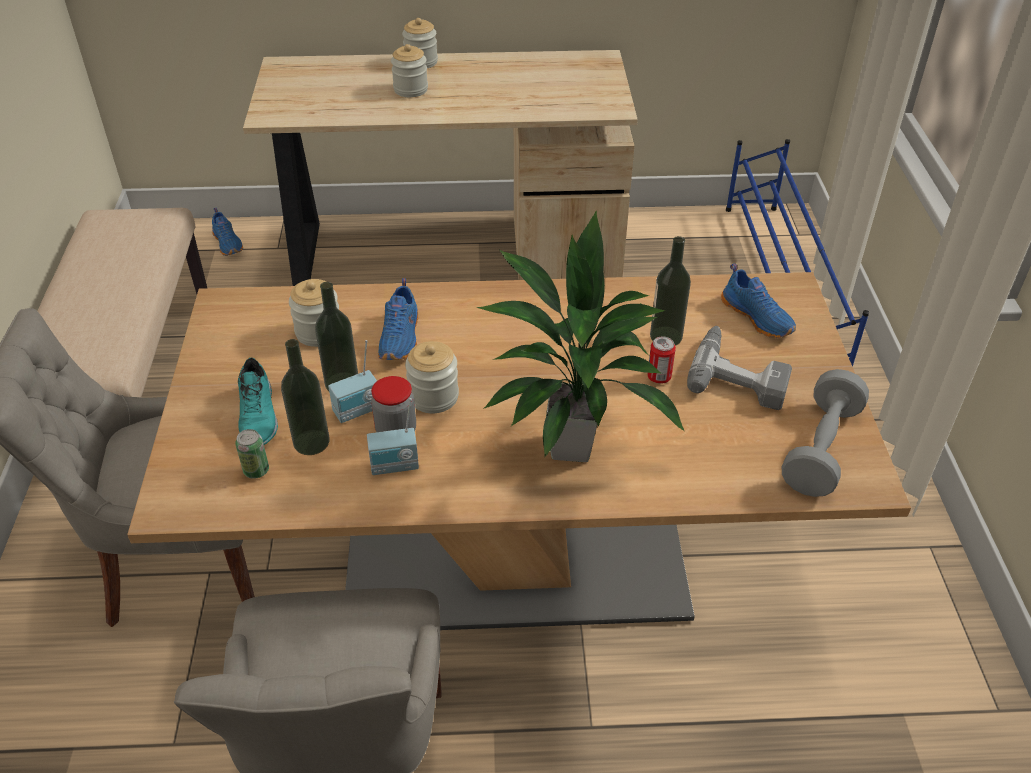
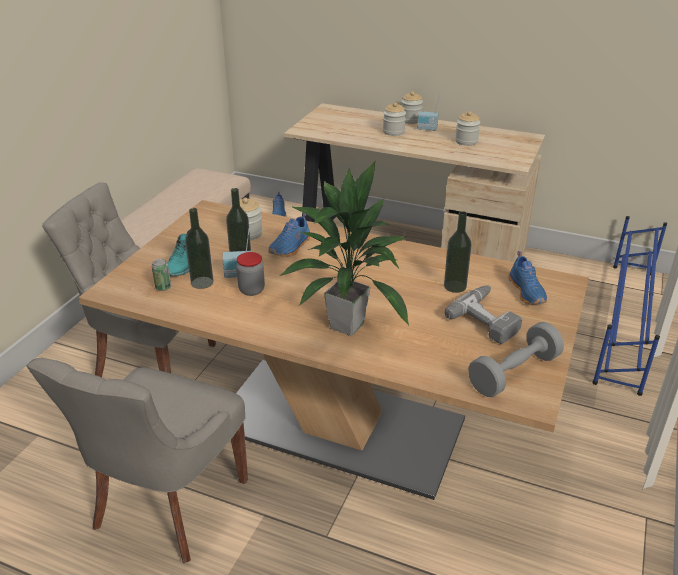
camera: 25 degrees right, 10 degrees down
radio [367,398,419,475] -> radio moved to [417,95,440,131]
jar [405,341,459,413] -> jar moved to [455,111,480,146]
can [647,336,676,384] -> none

